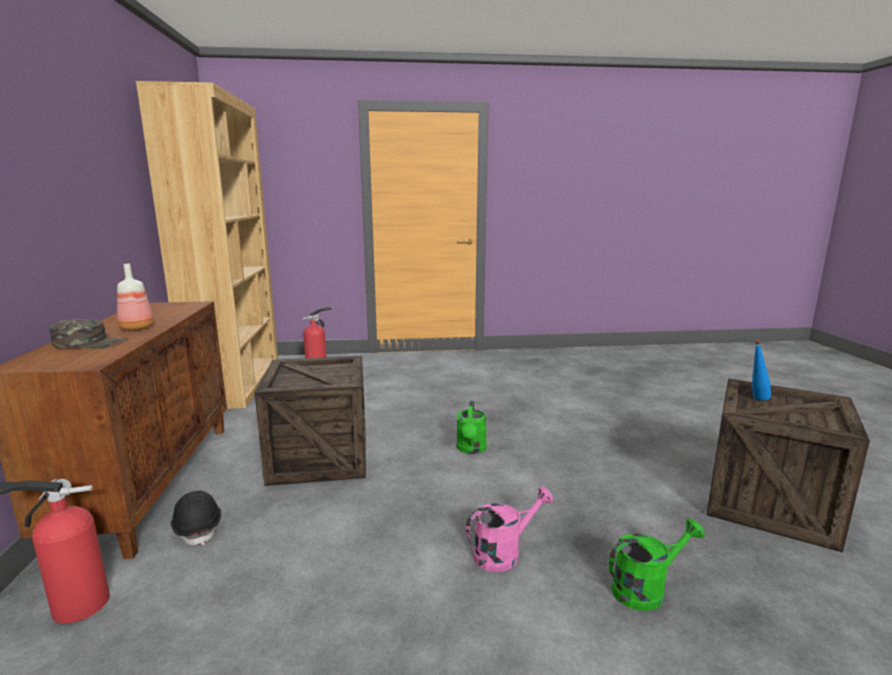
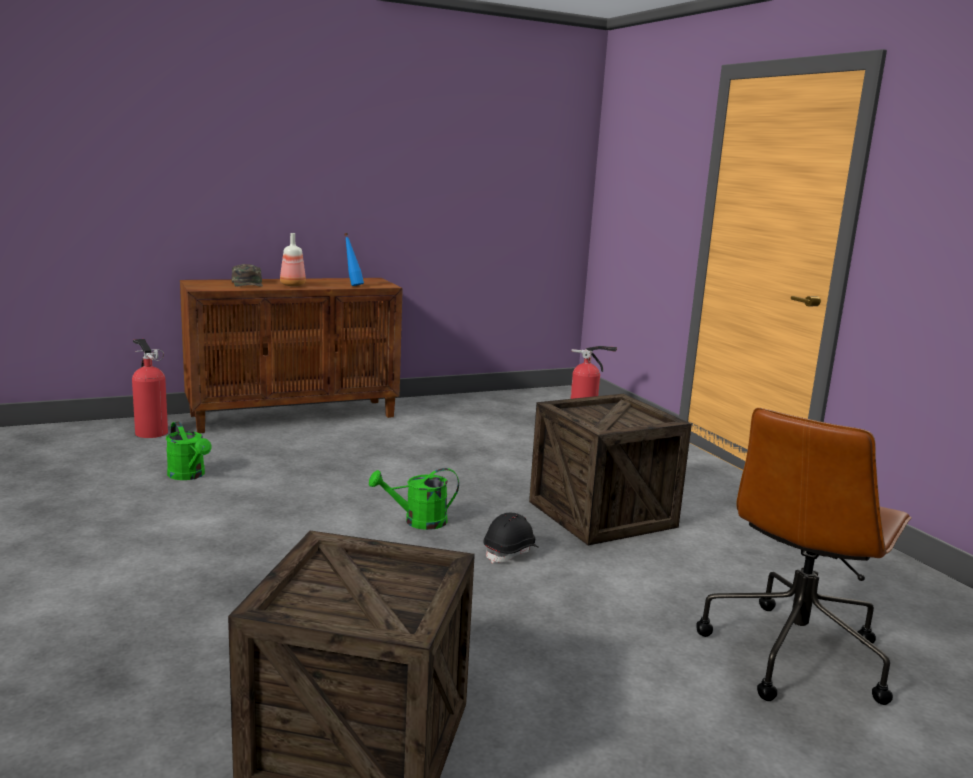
camera: 70 degrees right, 0 degrees up
brown bookcase [136,81,278,409] -> none
black hard hat [171,491,221,545] -> black hard hat moved to [483,513,539,563]
crate [255,356,366,486] -> crate moved to [529,394,692,545]
pink watering can [466,487,554,572] -> none
green watering can [609,519,705,611] -> green watering can moved to [166,421,212,480]
blue bottle [752,340,771,400] -> blue bottle moved to [344,233,364,286]
none -> brown office chair [697,408,912,705]

